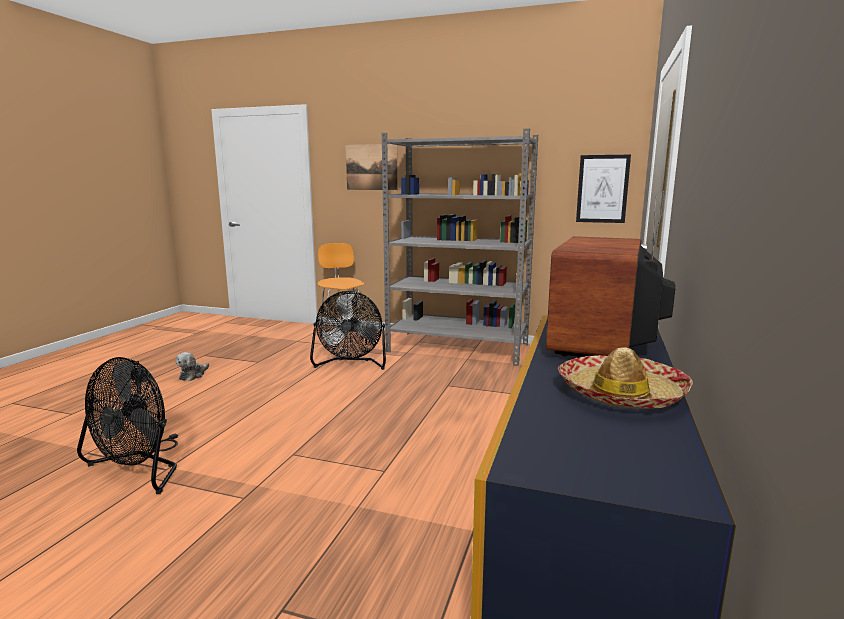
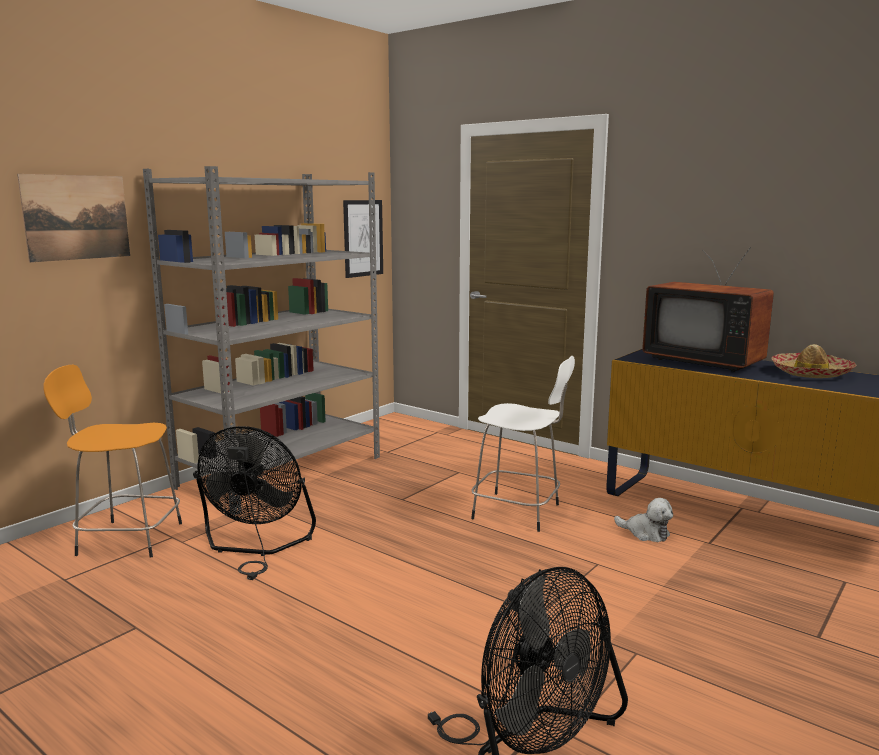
camera: 70 degrees left, 0 degrees up
plush toy [176,352,209,381] -> plush toy moved to [614,498,673,542]
black fan [310,291,386,370] -> black fan turned 105 degrees counterclockwise [193,426,316,580]
none -> white stool [471,356,575,532]

